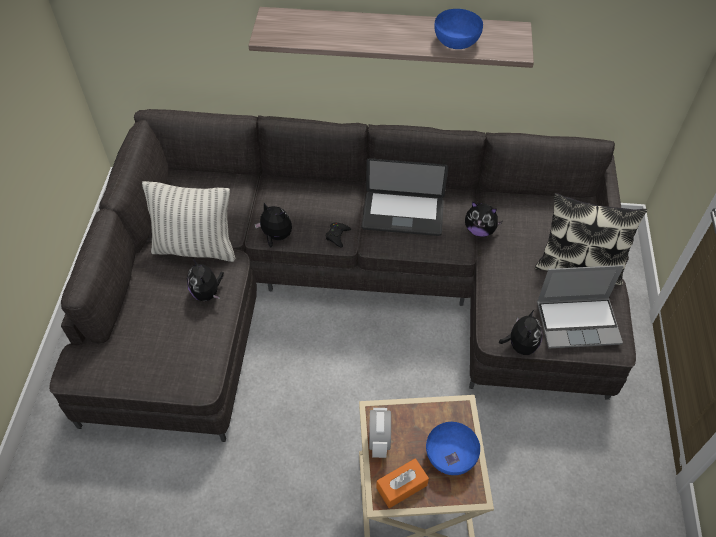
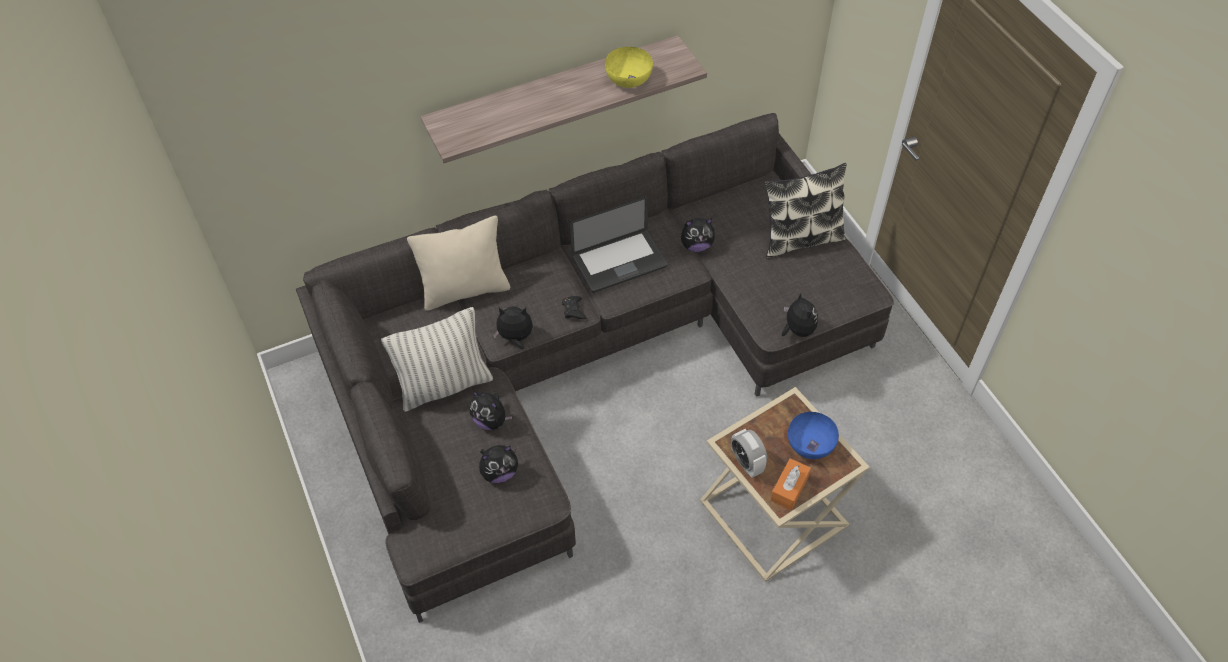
camera: 30 degrees left, 0 degrees up
blue bowl [434,9,483,49] -> yellow bowl [605,47,653,88]
laptop [537,265,624,349] -> none
none -> beige pillow [407,216,510,311]
none -> plush toy [479,445,518,483]

